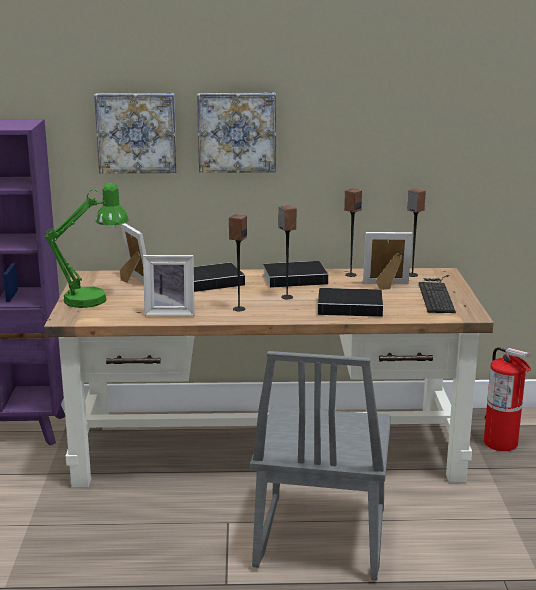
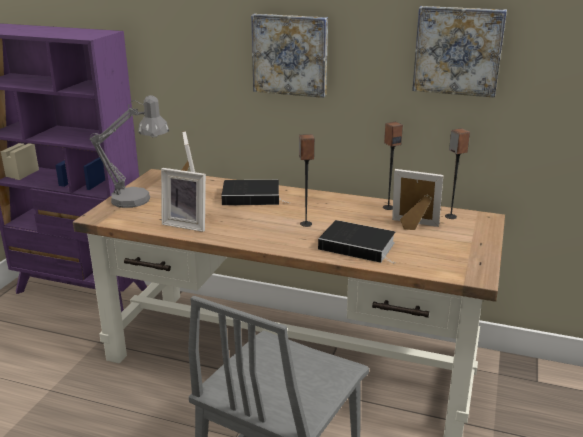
camera: 20 degrees right, 5 degrees up
green table lamp [45,183,129,308] -> grey table lamp [90,95,169,208]
picture [94,93,177,174] -> picture moved to [412,6,507,98]
speaker [229,214,247,311] -> none
book [263,261,339,288] -> none
keyboard [419,275,456,313] -> none
fire extinguisher [484,347,531,451] -> none

